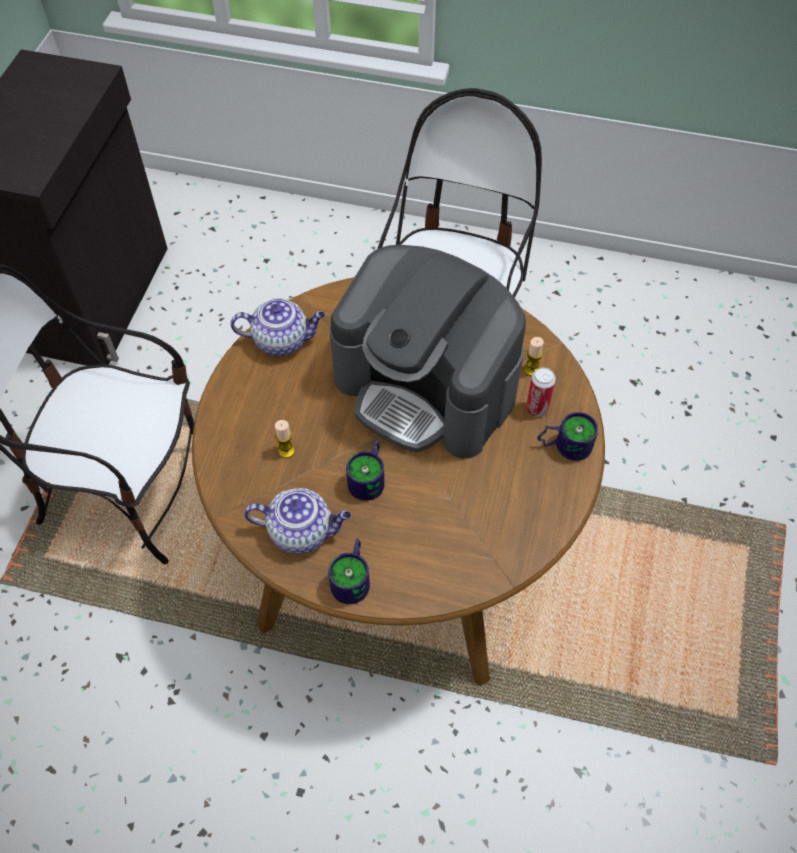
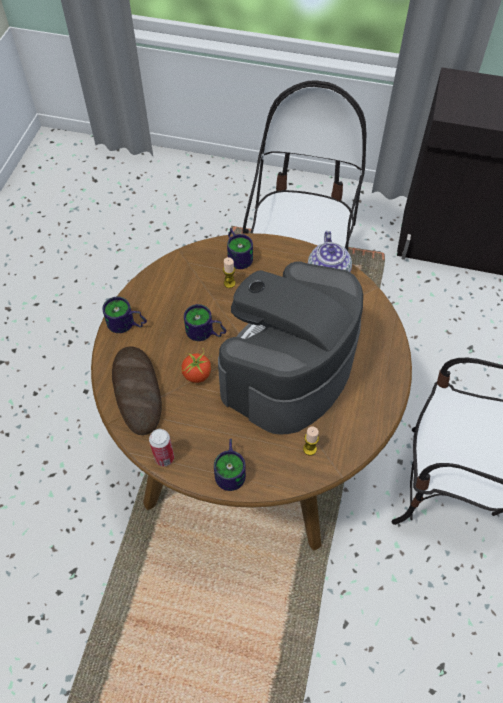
camera: 90 degrees right, 0 degrees up
teapot [244,488,351,554] -> none
can [526,367,556,417] -> can moved to [149,429,174,466]
none -> bread [112,347,162,435]
none -> tomato [181,348,211,383]
none -> mug [227,228,253,269]

